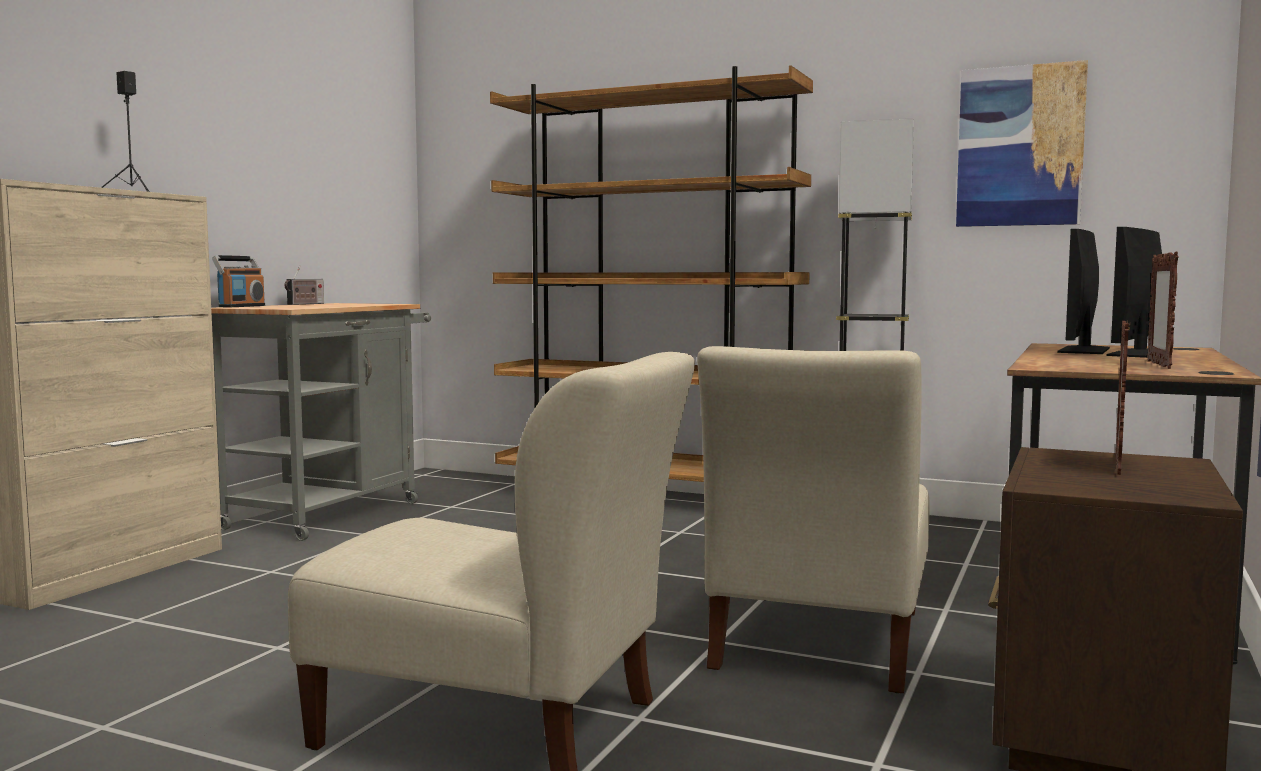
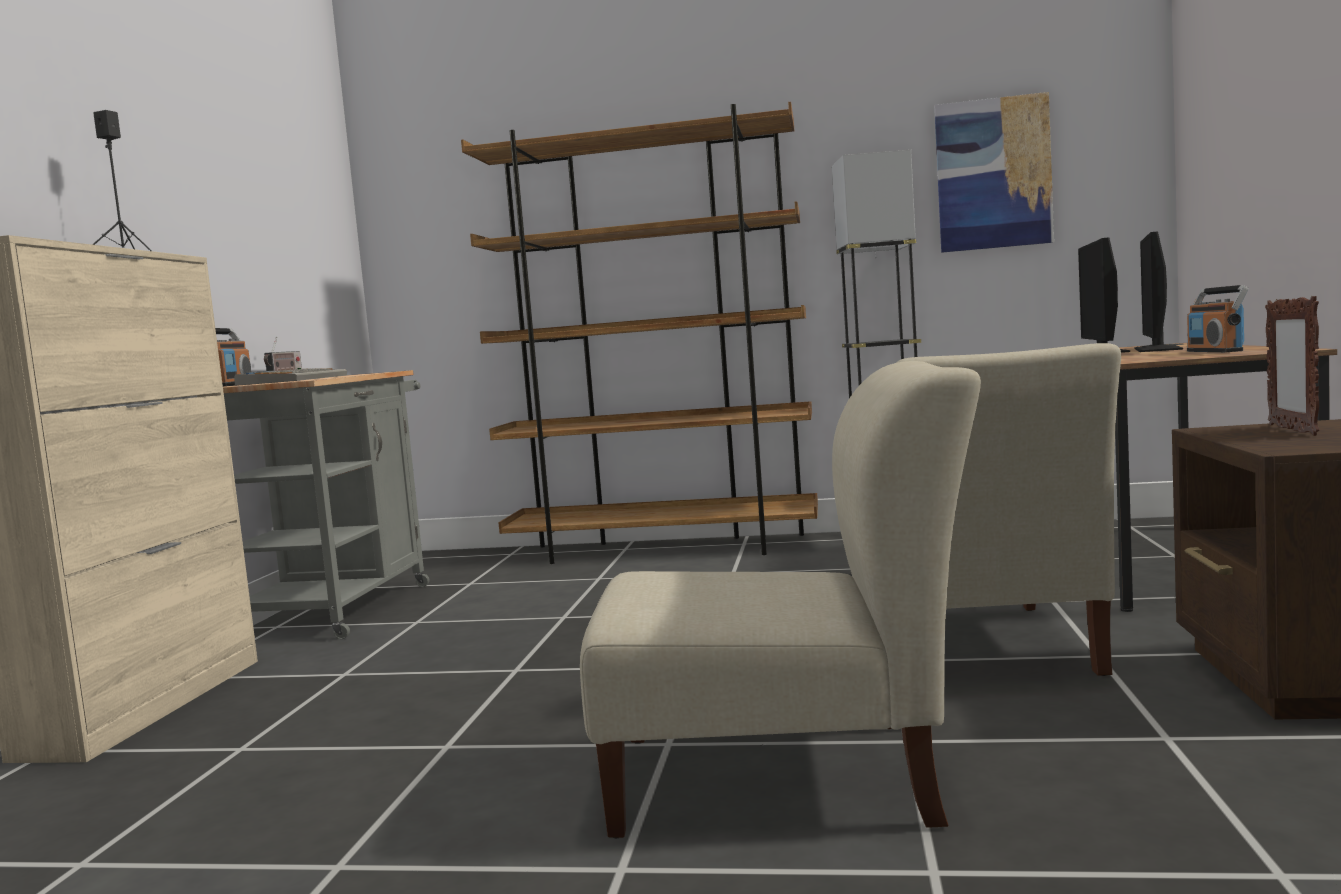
camera: 15 degrees left, 0 degrees up
picture frame [1147,252,1179,369] -> radio [1187,285,1249,352]
none -> keyboard [234,368,347,386]

